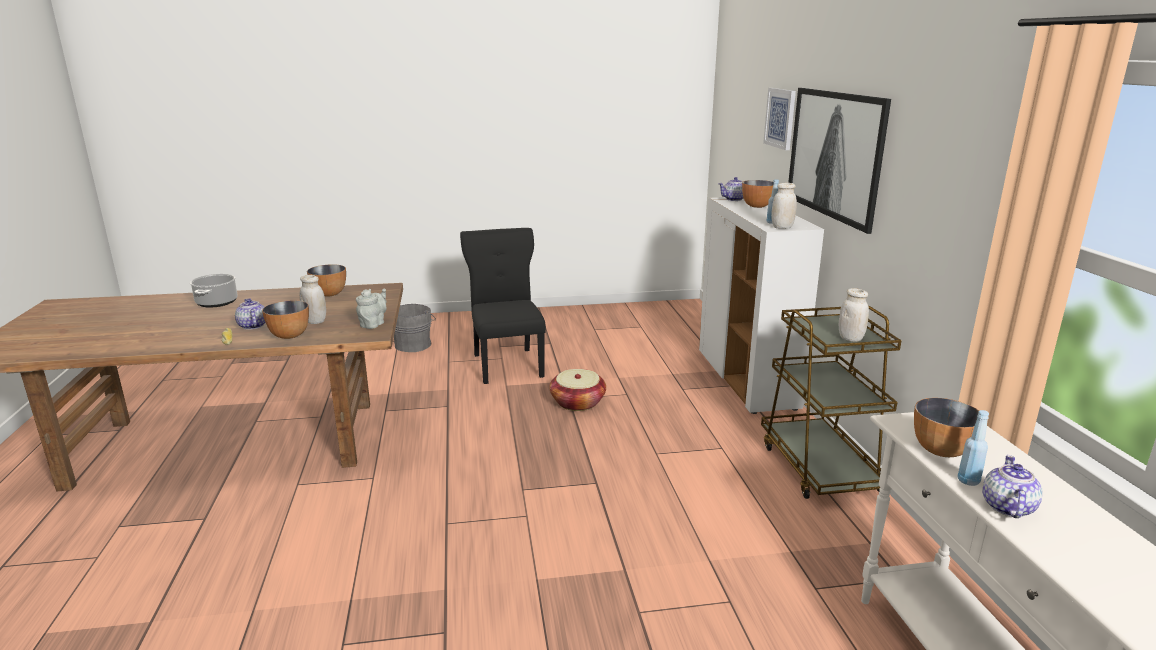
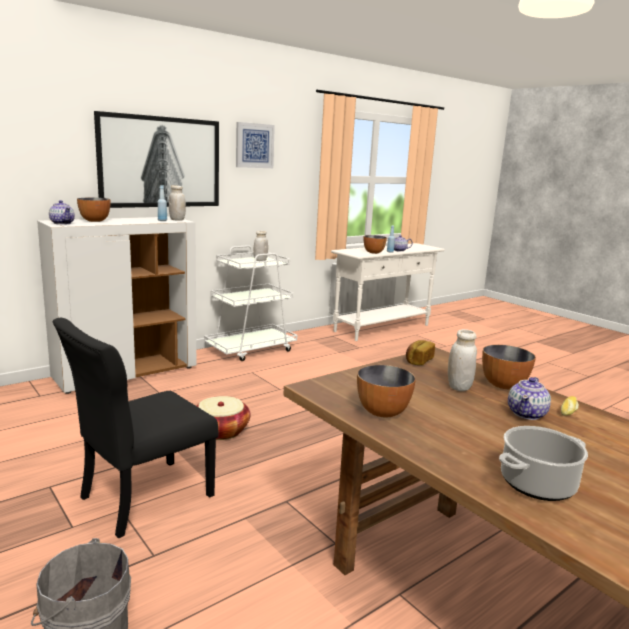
camera: 120 degrees left, 5 degrees down
grey teapot [356,289,387,329] -> bread [406,340,435,365]
brown cart [761,306,902,499] -> white cart [204,245,297,361]
picture [763,88,796,150] -> picture moved to [236,122,275,168]

